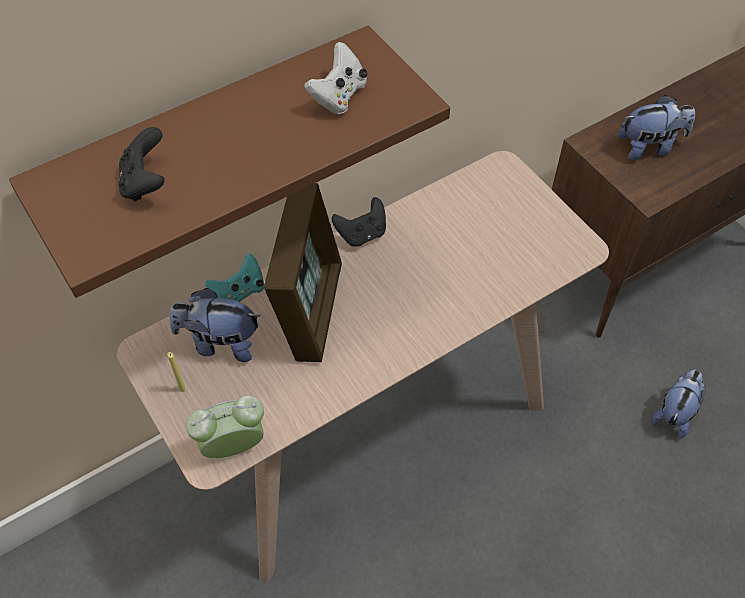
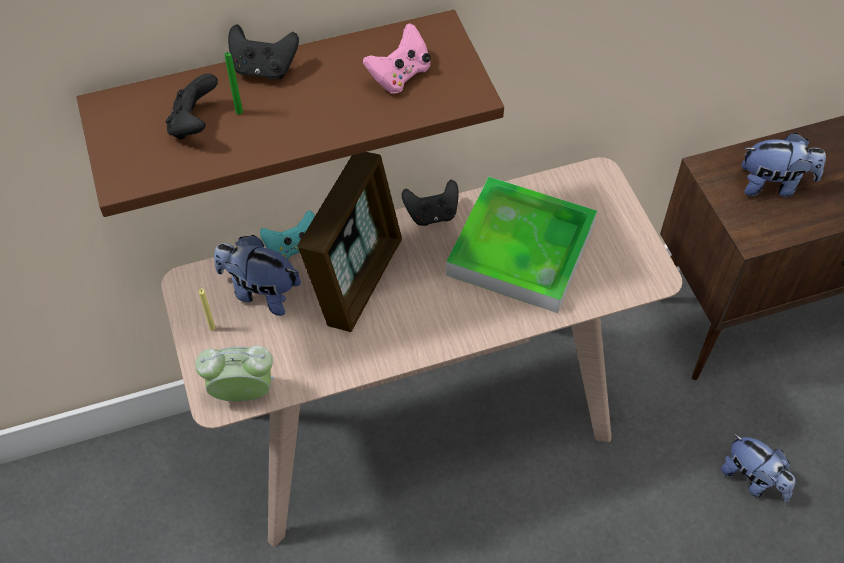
camera: 15 degrees right, 0 degrees up
white game controller [304,42,367,114] -> pink game controller [363,23,431,94]
plush toy [651,370,706,439] -> plush toy turned 90 degrees clockwise [721,433,796,502]
none -> green candle [224,52,243,115]
none -> black game controller [228,24,299,80]
none -> tray [446,177,597,313]

